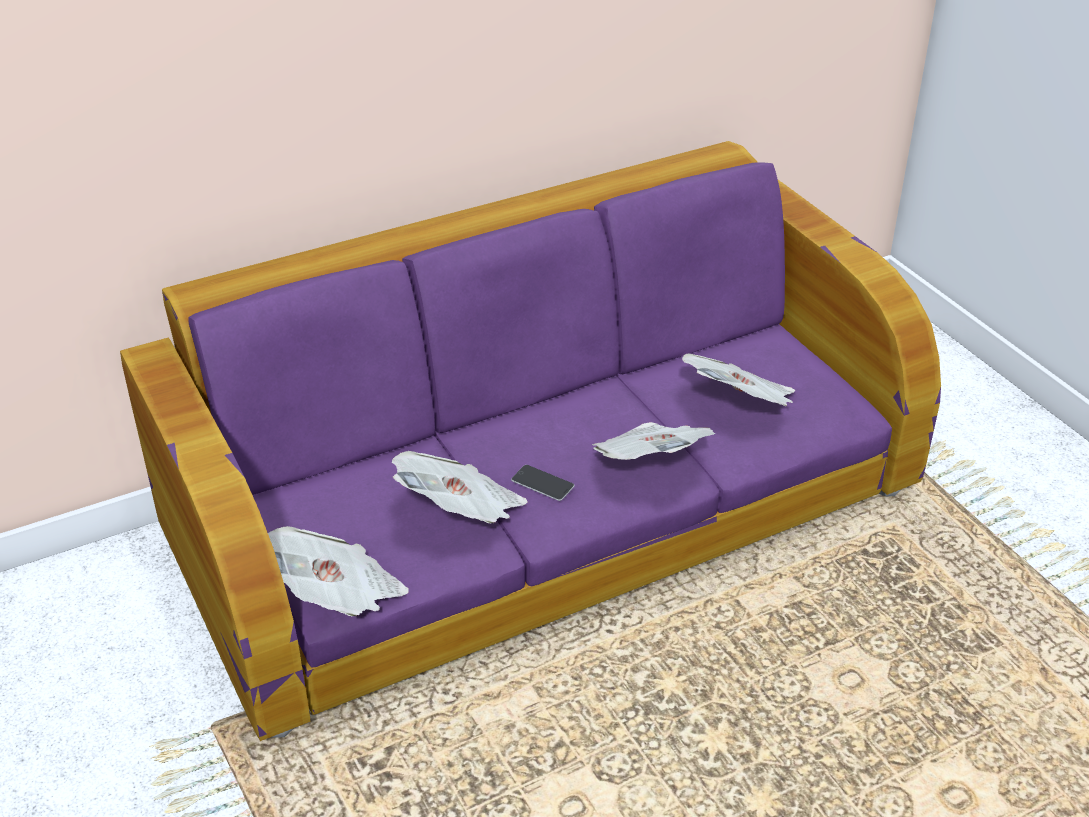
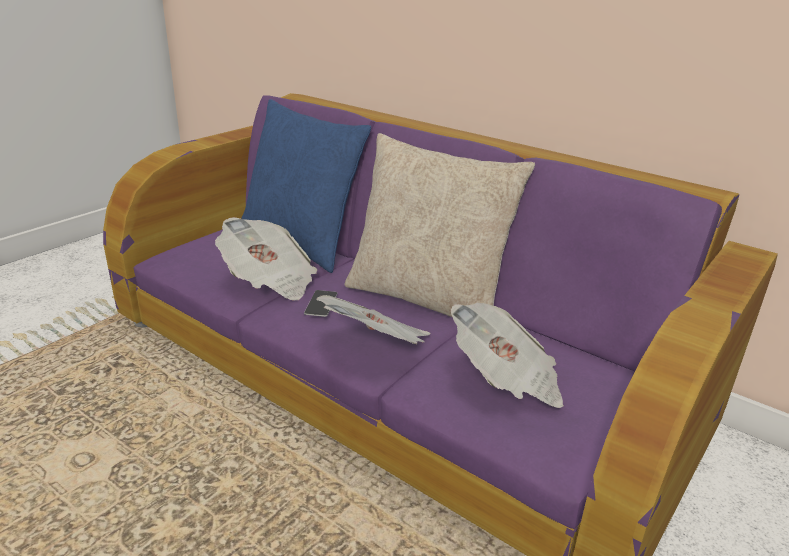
camera: 65 degrees right, 10 degrees down
newspaper [268,526,408,617] -> none
none -> blue pillow [241,99,371,273]
none -> beige pillow [344,133,535,318]

